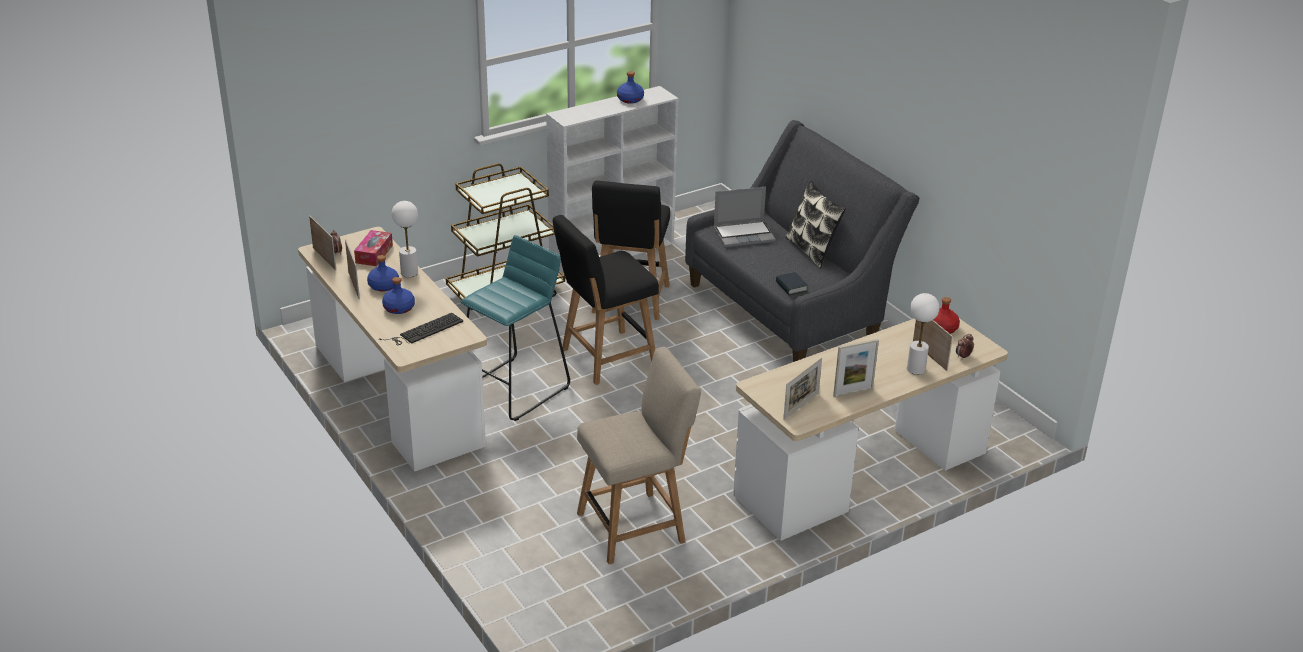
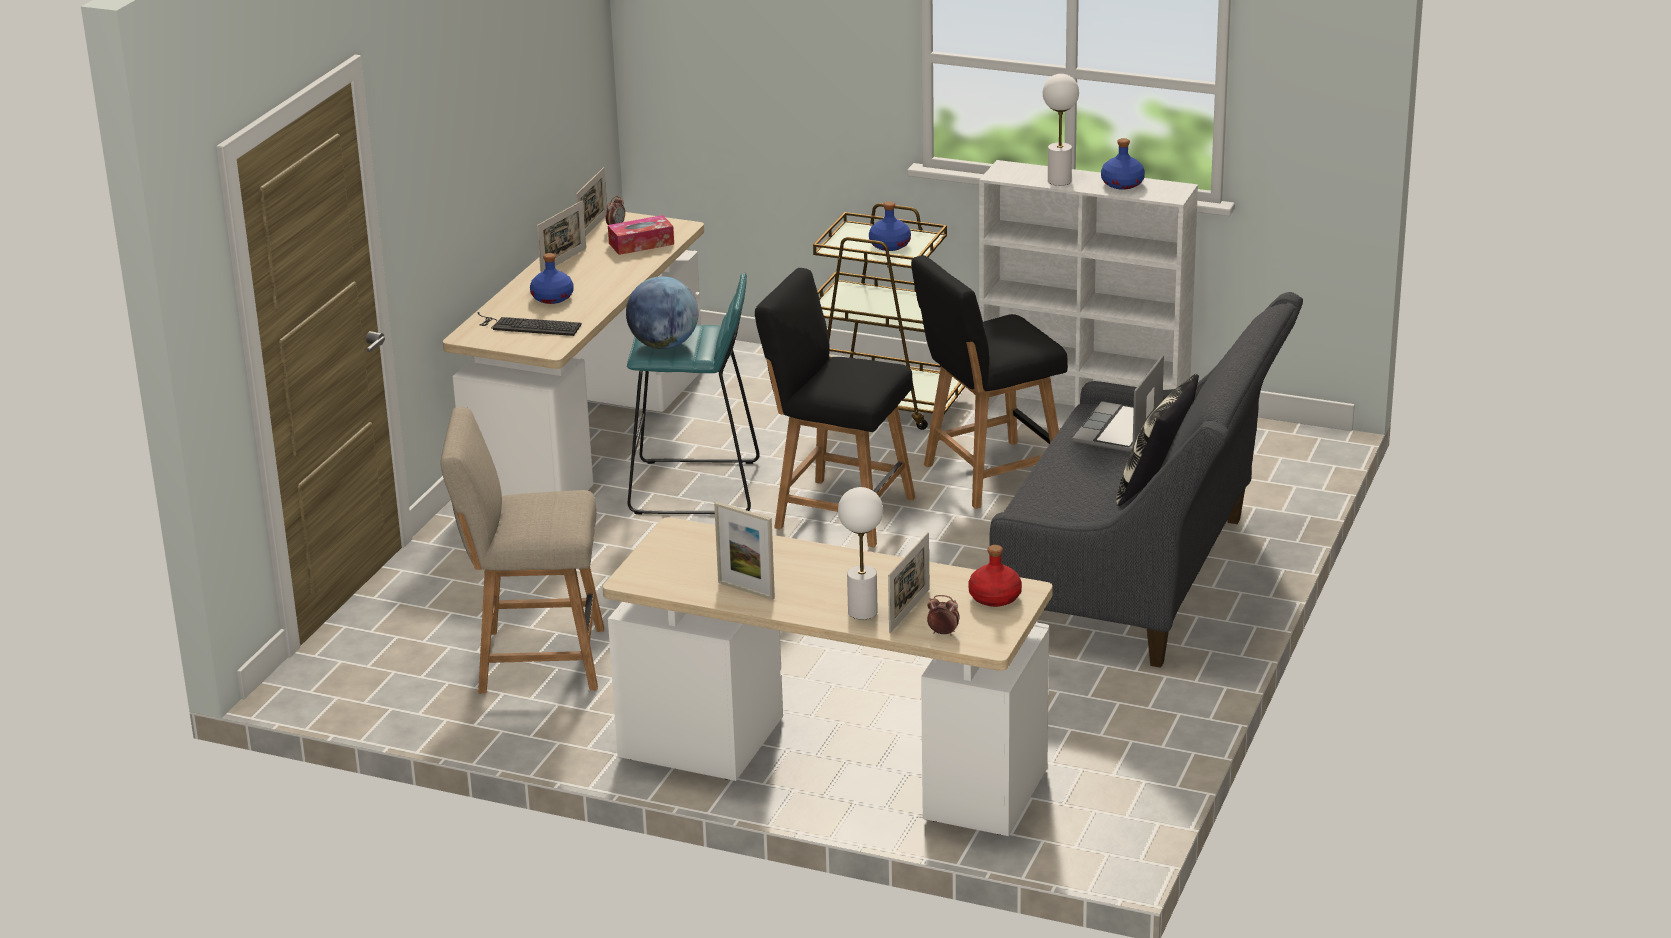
camera: 55 degrees right, 5 degrees down
blue bottle [367,255,399,292] -> blue bottle moved to [869,201,911,251]
white table lamp [391,201,418,277] -> white table lamp moved to [1043,74,1079,186]
beige chair [577,347,701,565] -> beige chair turned 150 degrees clockwise [441,407,604,694]
laptop [714,187,776,247] -> laptop turned 75 degrees clockwise [1072,355,1164,452]
book [776,272,808,295] -> none
picture frame [783,358,822,420] -> none
none -> globe [626,276,699,349]

